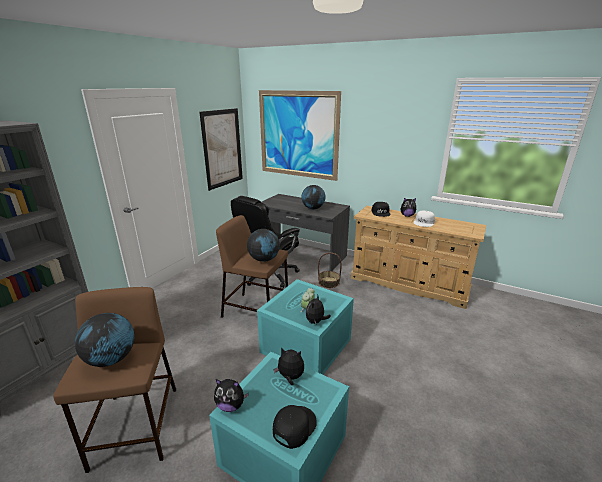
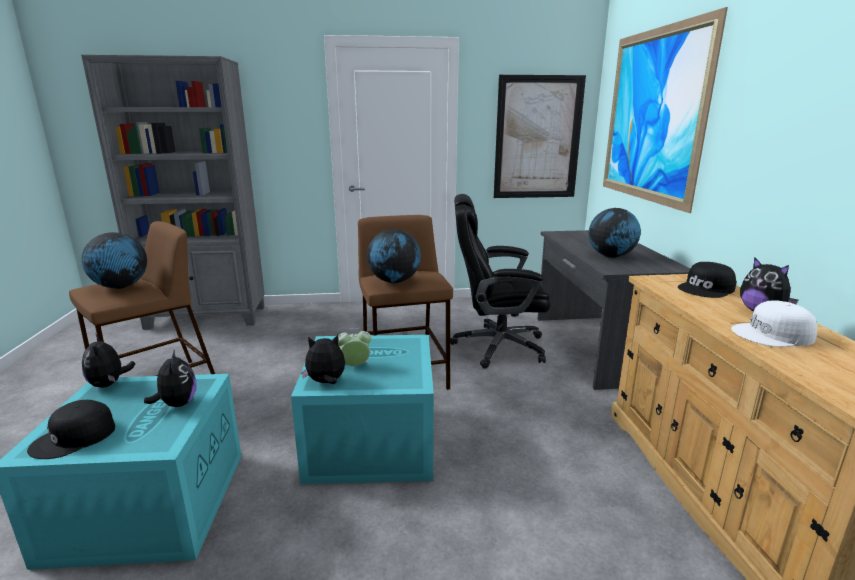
camera: 55 degrees right, 5 degrees down
black cap [273,405,317,449] -> black cap turned 135 degrees clockwise [27,400,115,459]
basket [318,253,342,288] -> none

